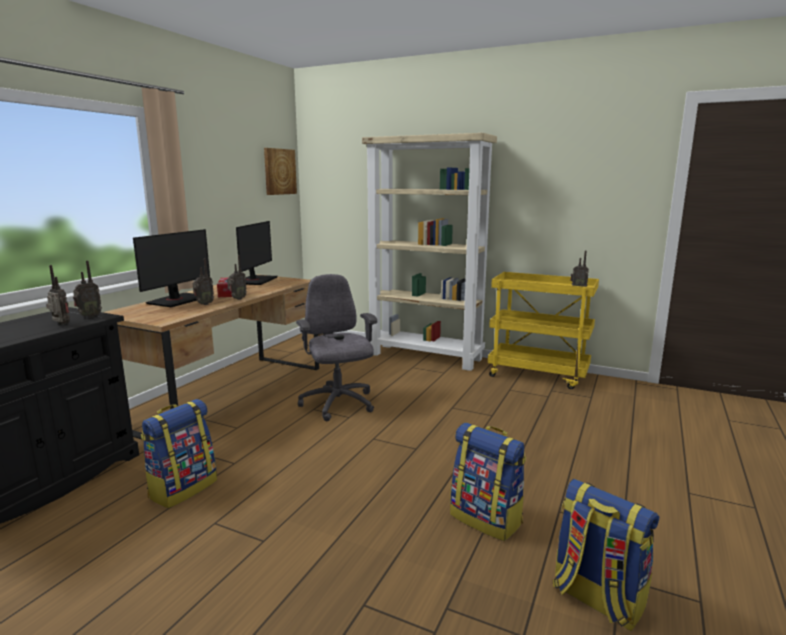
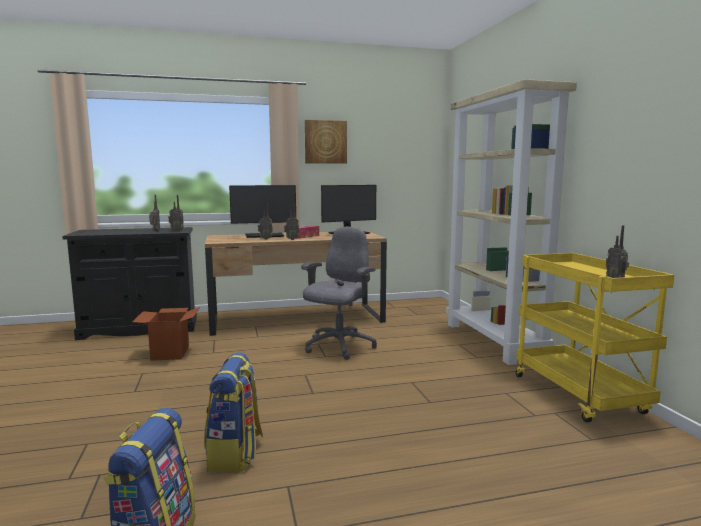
camera: 50 degrees right, 5 degrees down
backpack [141,399,217,508] -> cardboard box [132,307,200,361]
picture [264,148,297,195] -> picture moved to [305,120,347,164]

